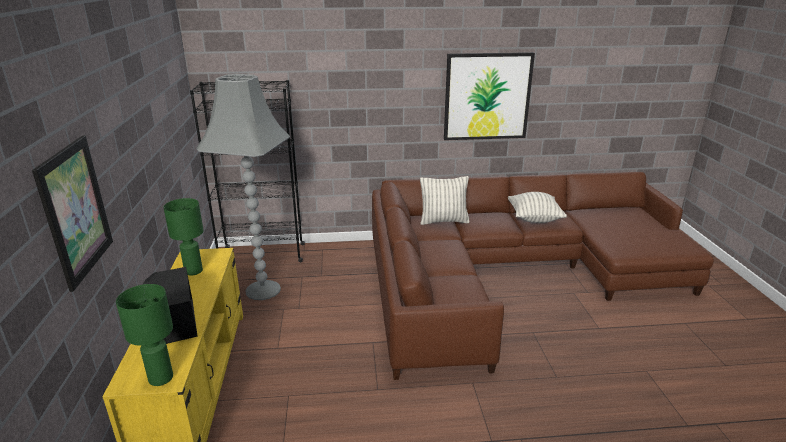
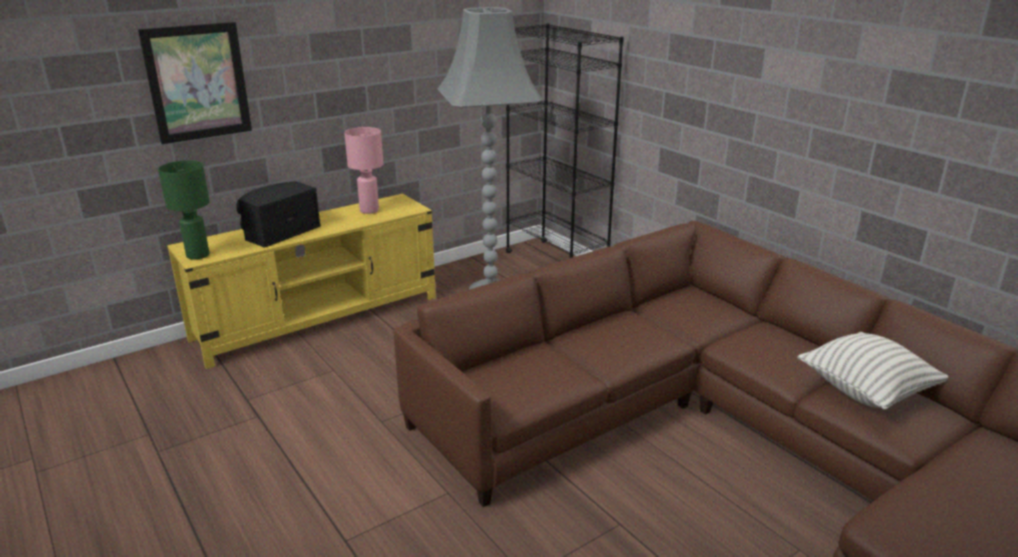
camera: 60 degrees right, 0 degrees up
green table lamp [163,198,204,276] -> pink table lamp [344,127,384,214]
pillow [420,176,470,225] -> none
picture [444,52,535,140] -> none

